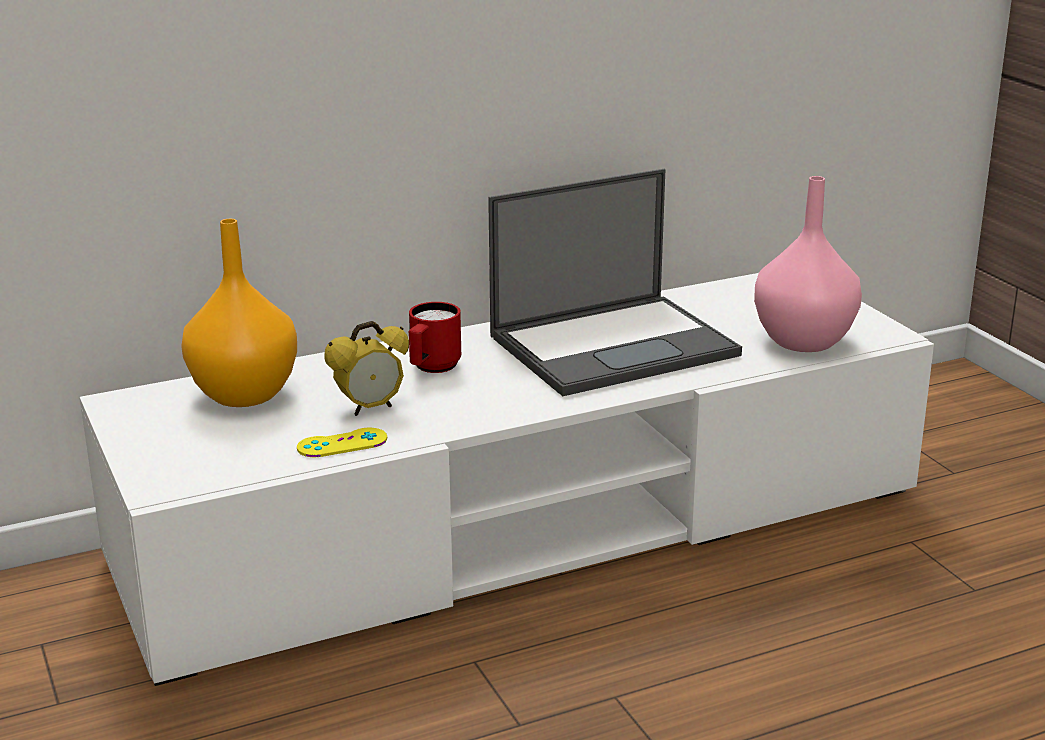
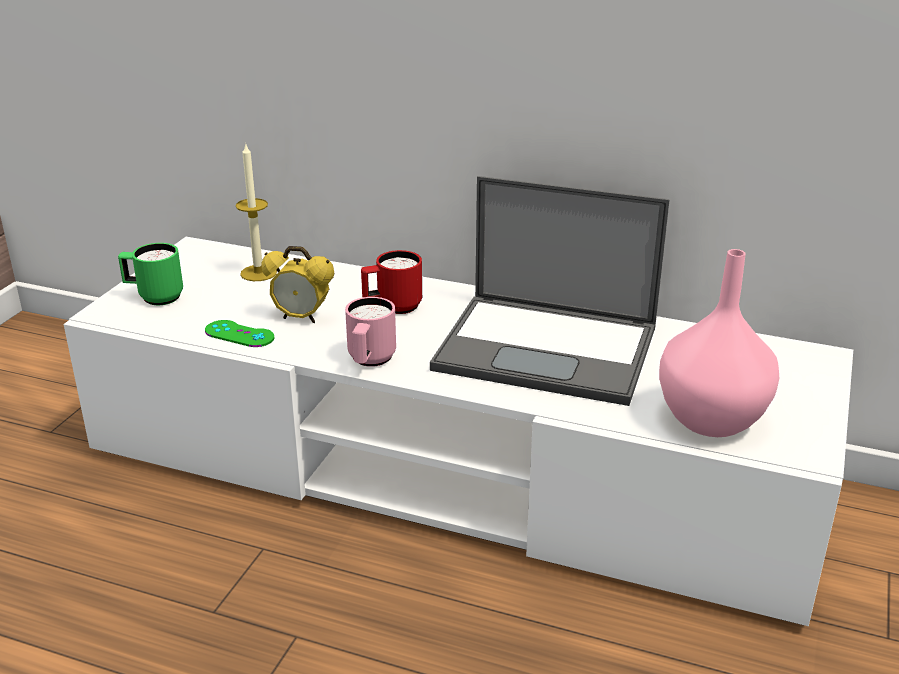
camera: 45 degrees right, 5 degrees up
orange vase [181,219,297,407] -> candle [236,143,277,281]
yellow game controller [297,428,387,457] -> green game controller [205,320,274,347]
none -> green mug [118,243,183,305]
none -> pink mug [345,297,396,367]

